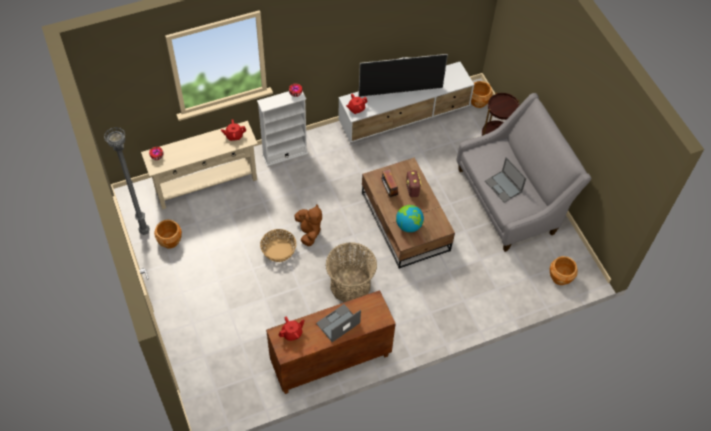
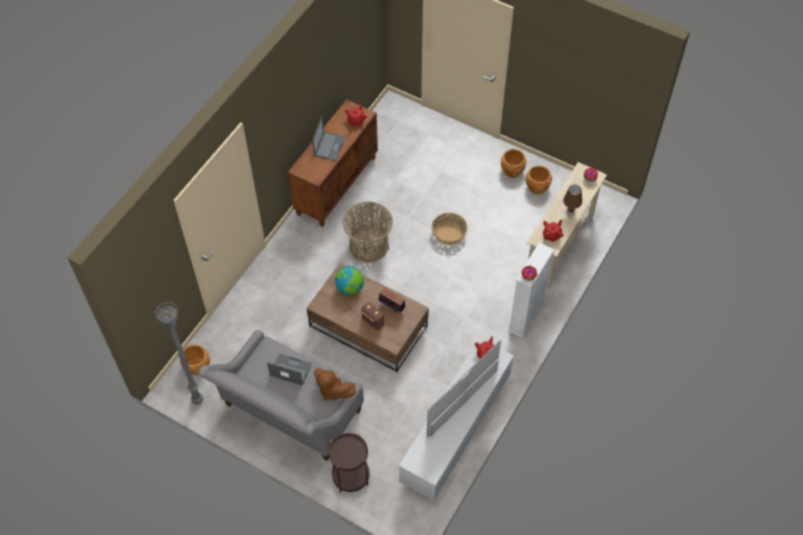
camera: 145 degrees right, 0 degrees up
grey floor lamp [104,127,150,235] -> grey floor lamp moved to [155,302,203,405]
brown plush toy [295,204,322,246] -> brown plush toy moved to [314,368,356,400]
brown planter [471,81,493,108] -> brown planter moved to [501,149,527,177]
none -> brown table lamp [563,185,582,217]

